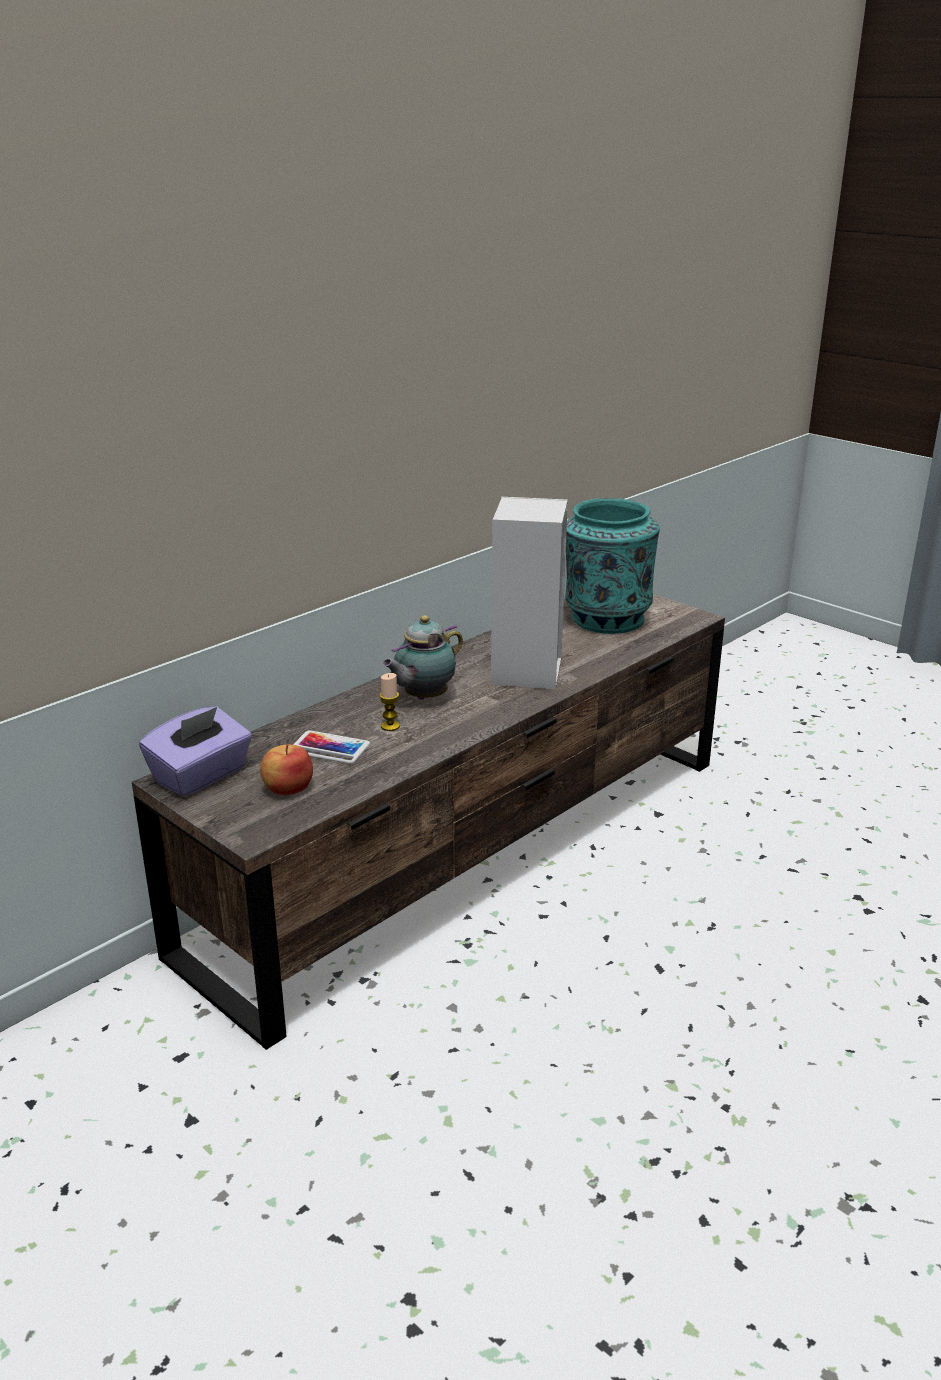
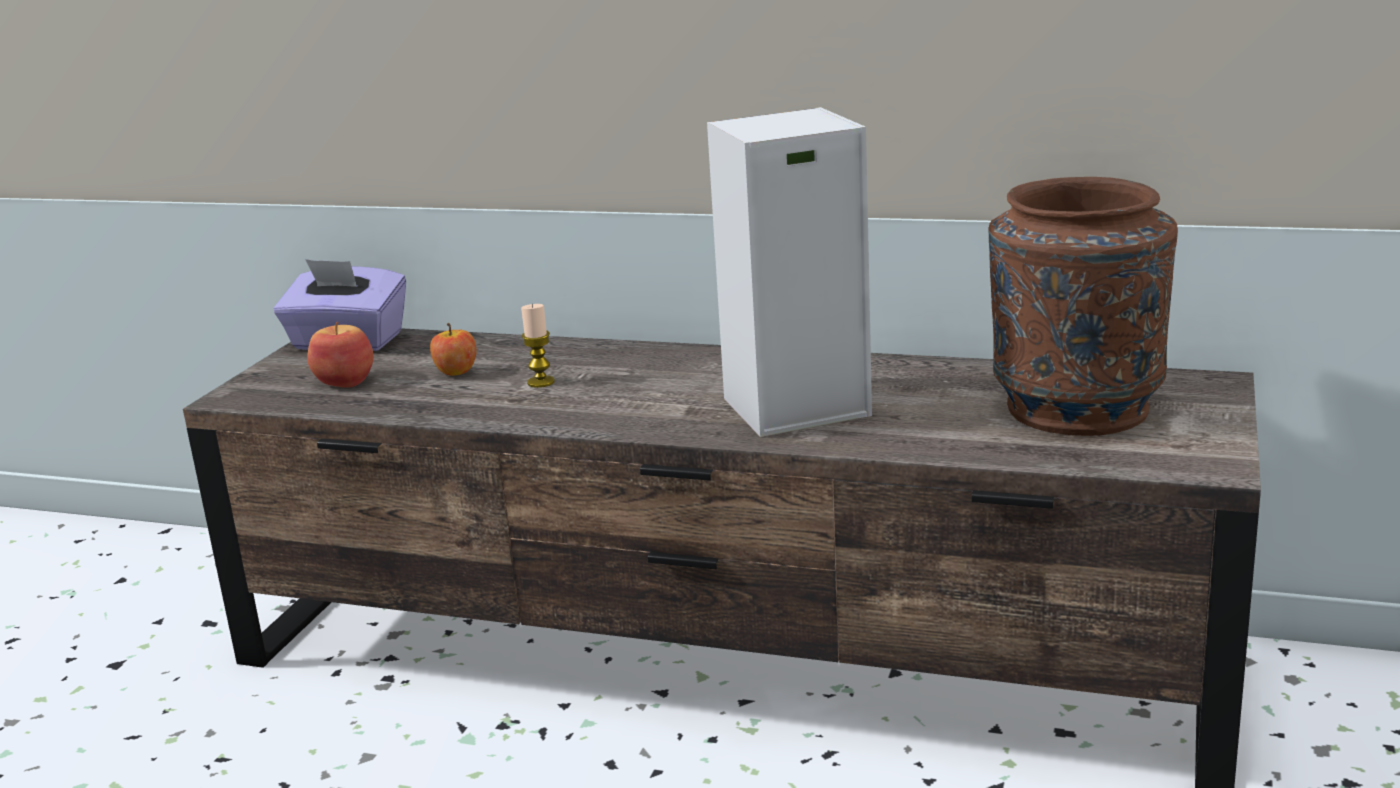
camera: 65 degrees right, 5 degrees down
phone [293,730,370,764] -> apple [430,323,477,376]
teapot [382,615,463,700] -> none
turquoise vase [565,498,660,634] -> brown vase [988,177,1178,436]

